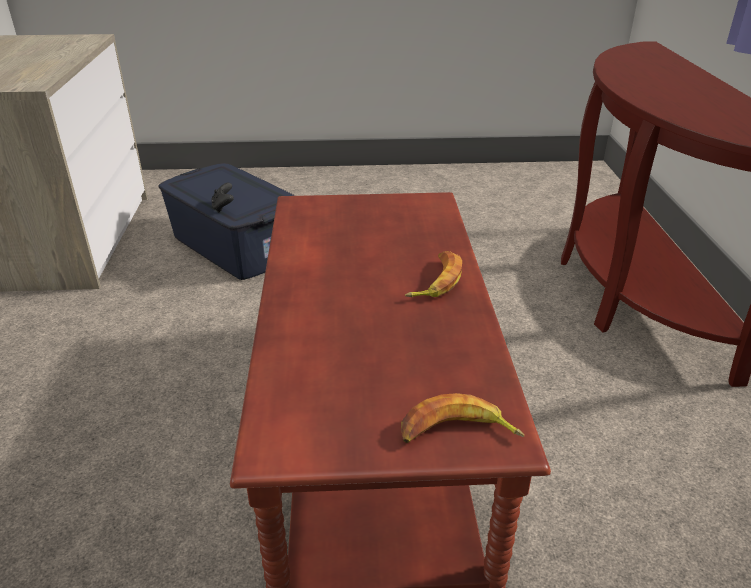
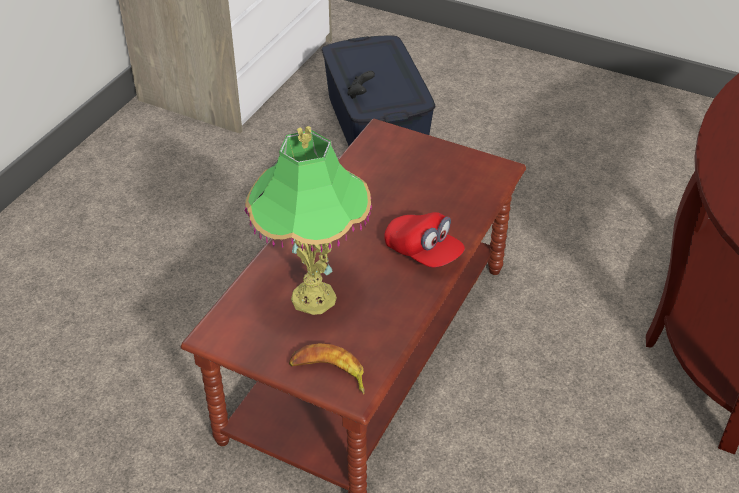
camera: 30 degrees right, 10 degrees up
banana [405,251,462,297] -> red cap [384,212,465,267]
none -> table lamp [245,126,372,315]

